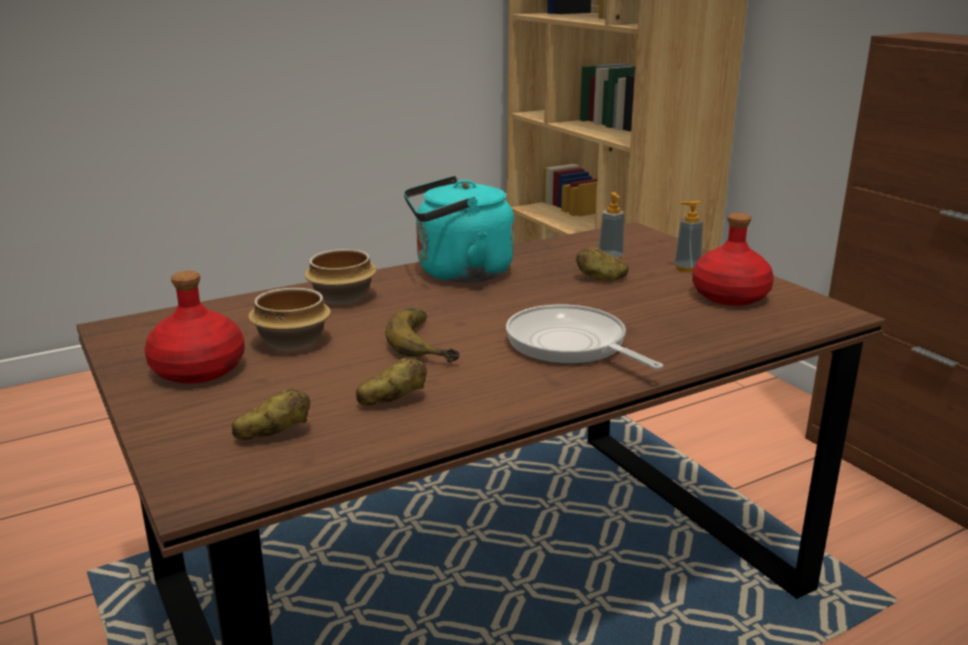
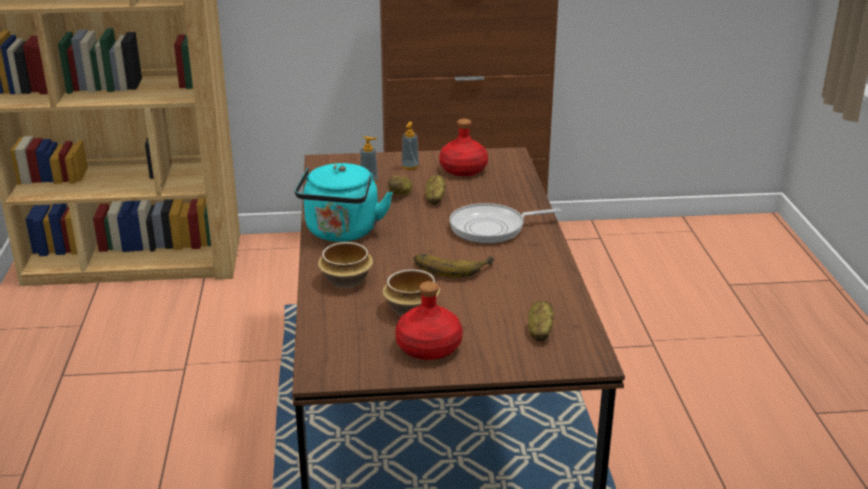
camera: 65 degrees left, 5 degrees up
potato [356,357,427,406] -> potato moved to [425,175,446,205]

